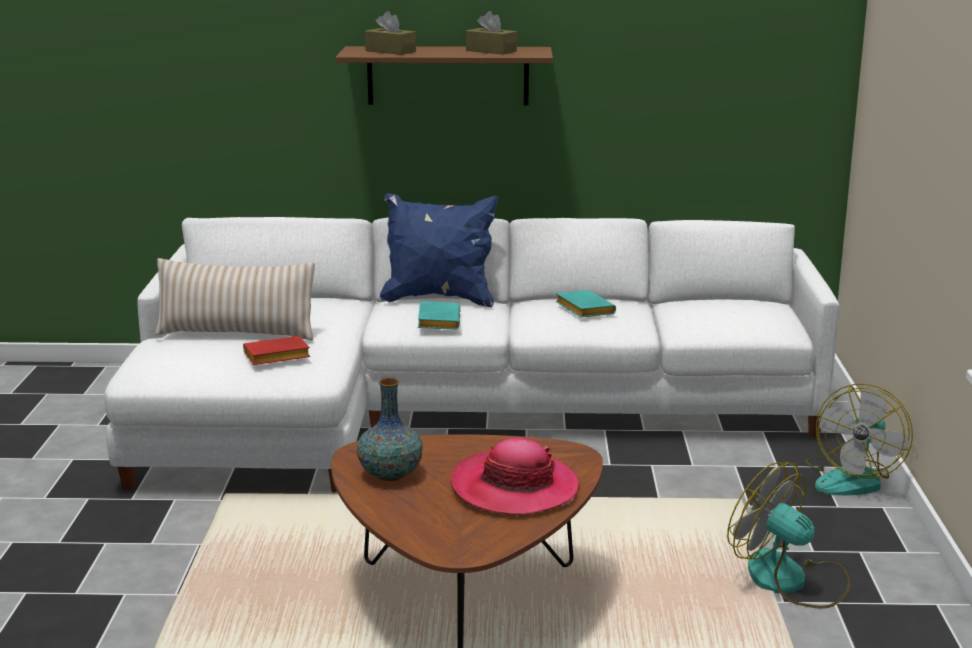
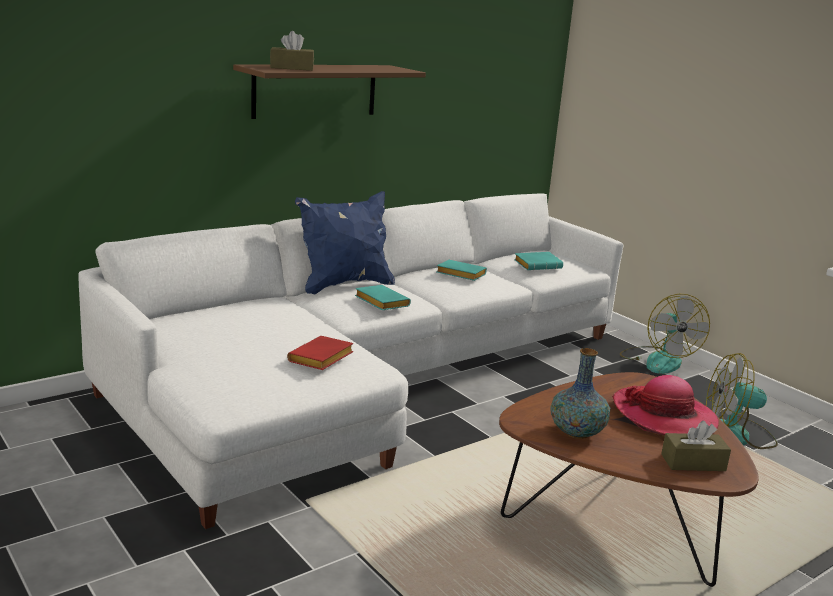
camera: 40 degrees left, 0 degrees up
beige pillow [155,258,315,340] -> none
brown tissue box [466,11,517,54] -> brown tissue box moved to [661,421,731,471]
none -> turquoise book [514,252,563,270]

